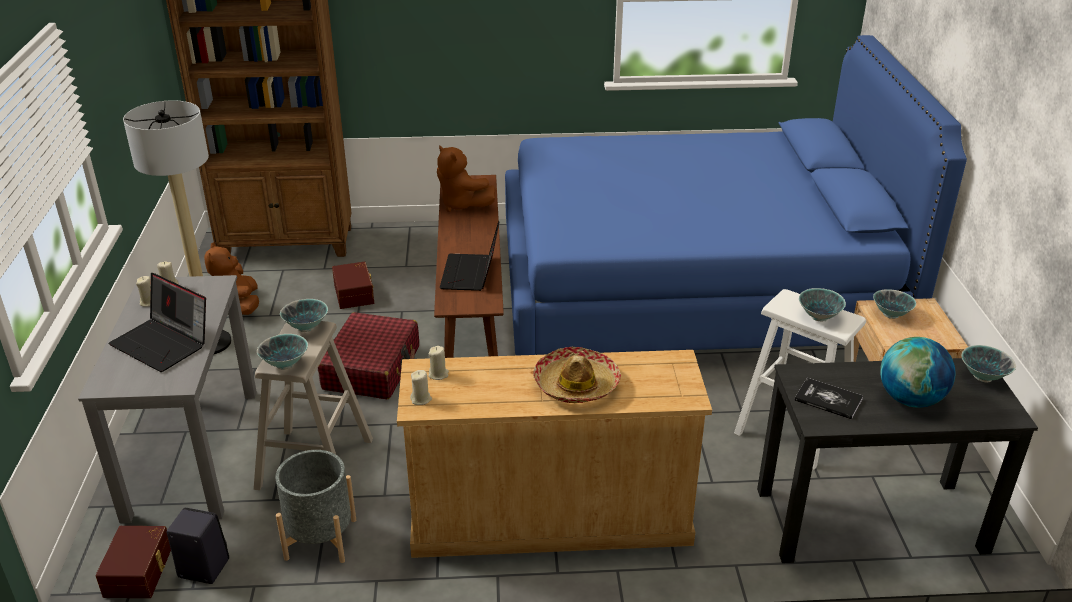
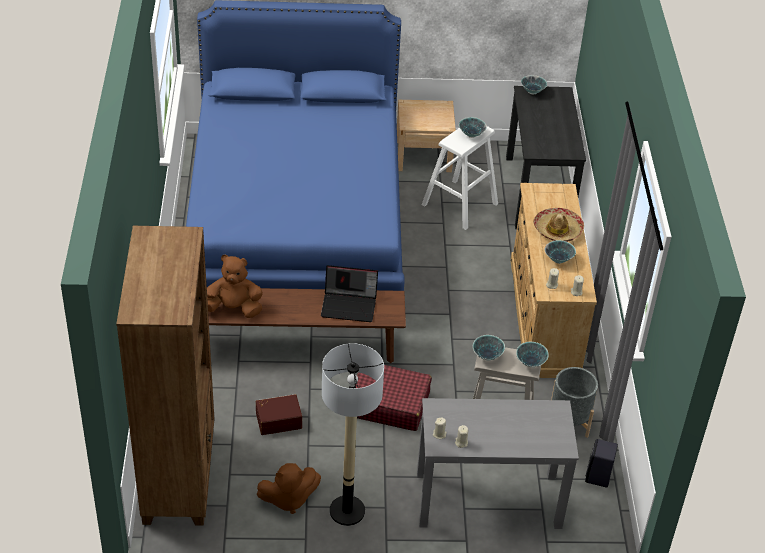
camera: 90 degrees left, 10 degrees up
brown storage box [96,526,171,598] -> none
laptop [108,273,206,372] -> none
brown plush toy [437,145,495,212] -> brown plush toy turned 135 degrees counterclockwise [207,254,263,318]
book [794,378,863,420] -> none
bowl [873,289,916,319] -> bowl moved to [545,240,576,264]
globe [880,337,955,408] -> none

